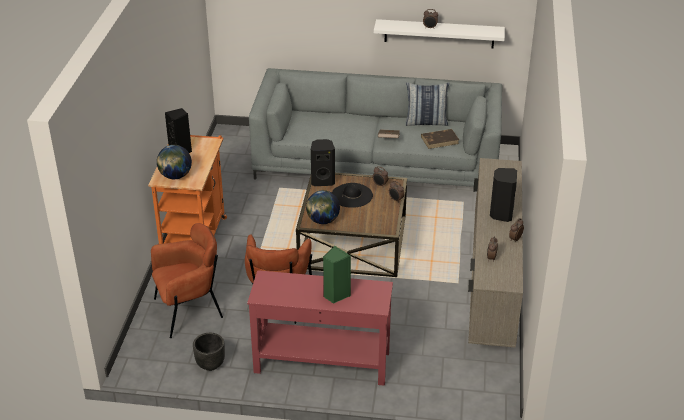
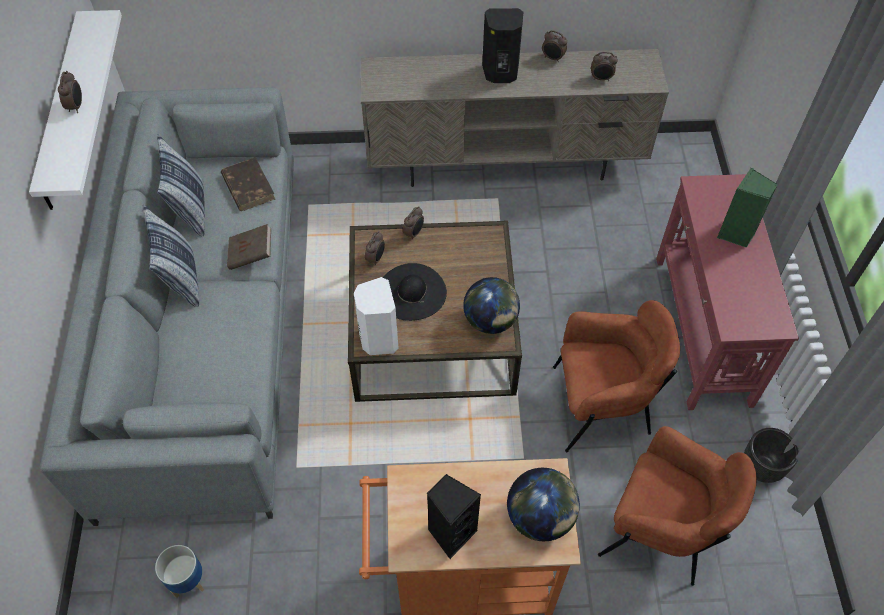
camera: 100 degrees left, 20 degrees up
brown armchair [151,223,223,339] -> brown armchair turned 150 degrees clockwise [598,426,757,586]
black speaker [311,139,335,186] -> white speaker [354,277,398,355]
none -> pillow [143,205,199,307]
none -> planter [155,545,204,598]

